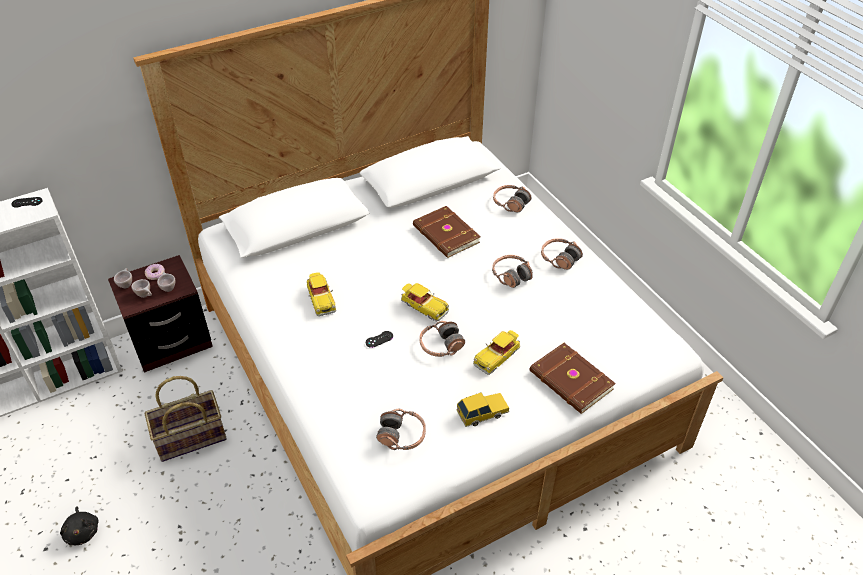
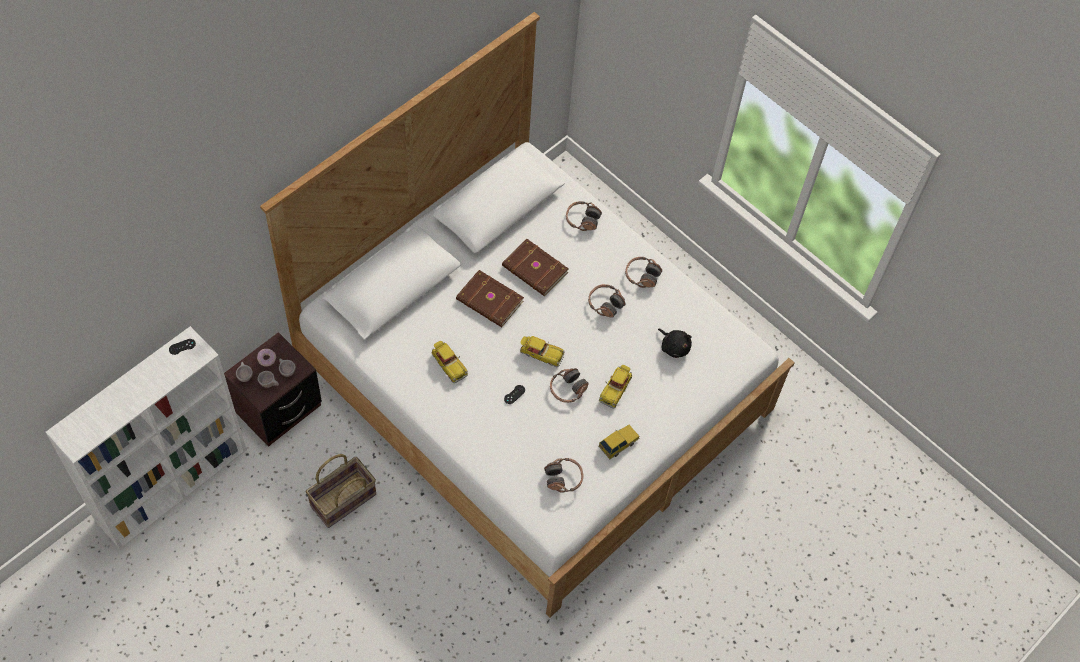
camera: 20 degrees left, 15 degrees up
black plush toy [60,506,98,545] -> black plush toy moved to [658,328,692,358]
brown book [530,343,616,414] -> brown book moved to [456,270,524,327]

